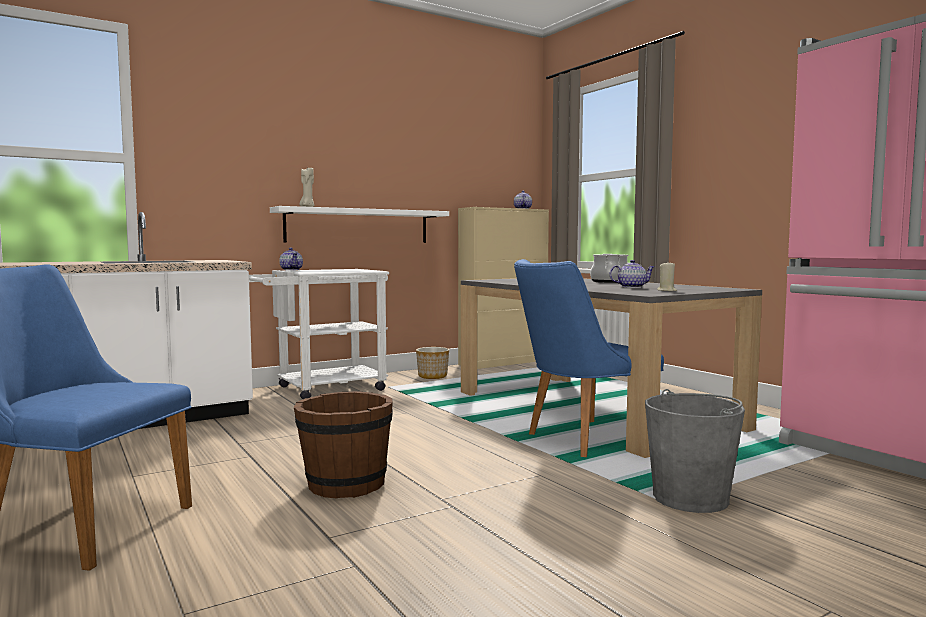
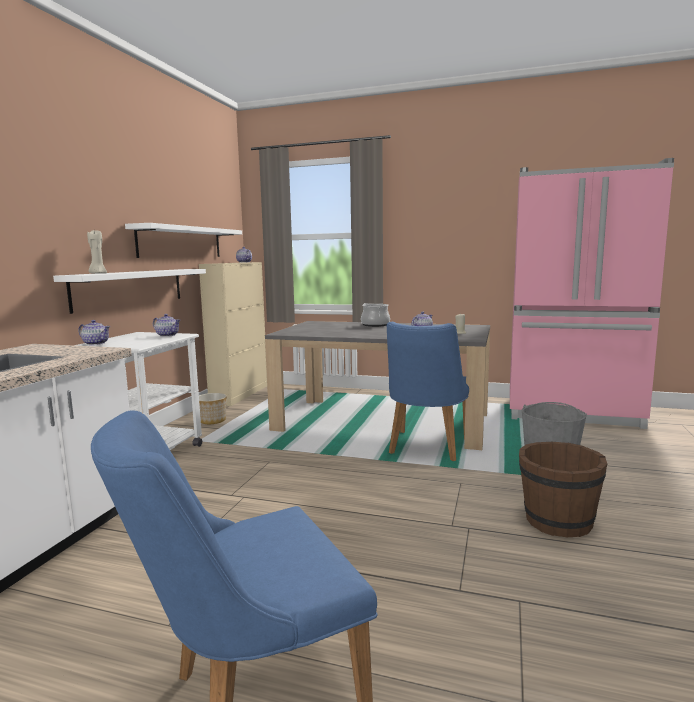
camera: 40 degrees left, 5 degrees up
brown bucket [294,391,393,499] -> brown bucket moved to [519,442,607,537]
none -> white shelf [125,223,242,258]
none -> teapot [153,314,180,337]

